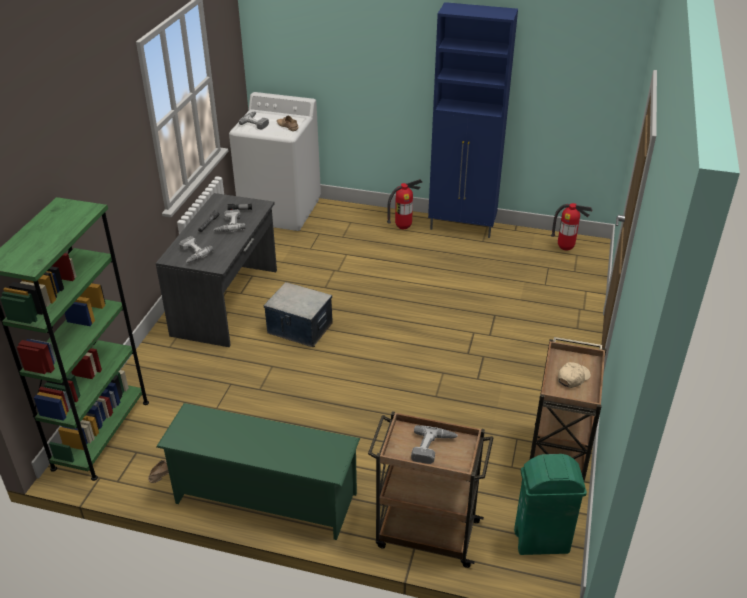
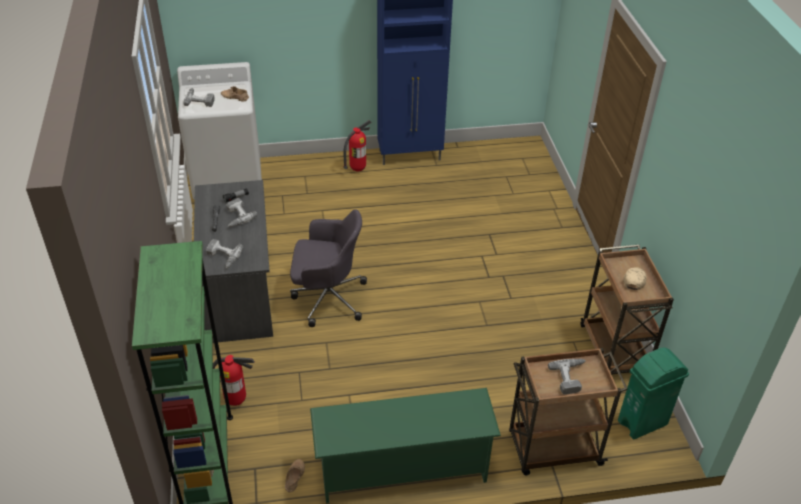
camera: 25 degrees left, 5 degrees up
storage box [264,282,333,347] -> grey office chair [290,209,367,327]
fire extinguisher [551,203,593,250] -> fire extinguisher moved to [213,355,255,406]

